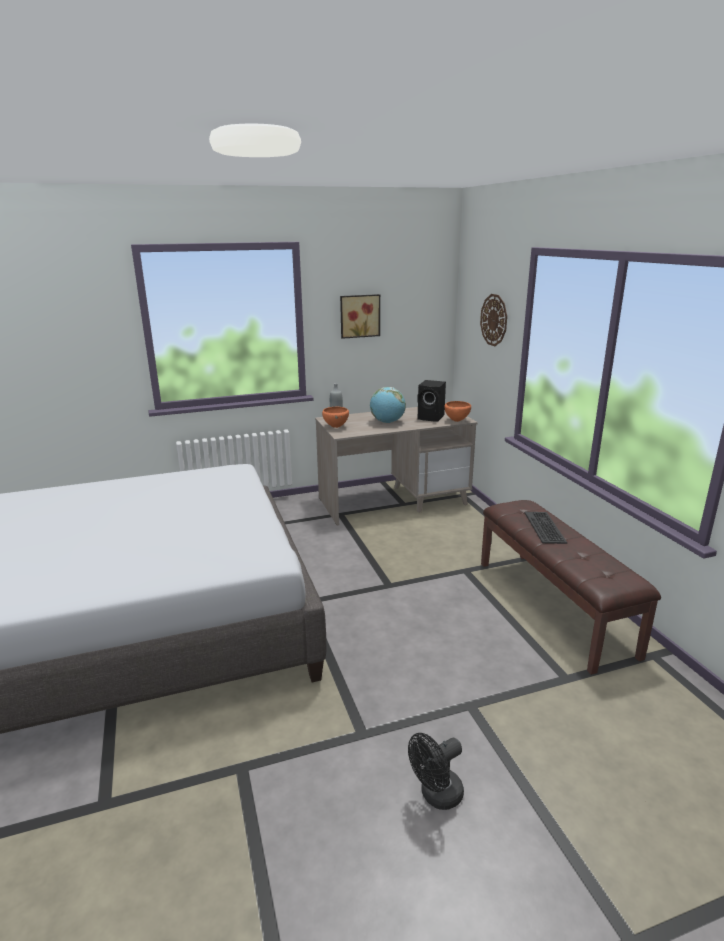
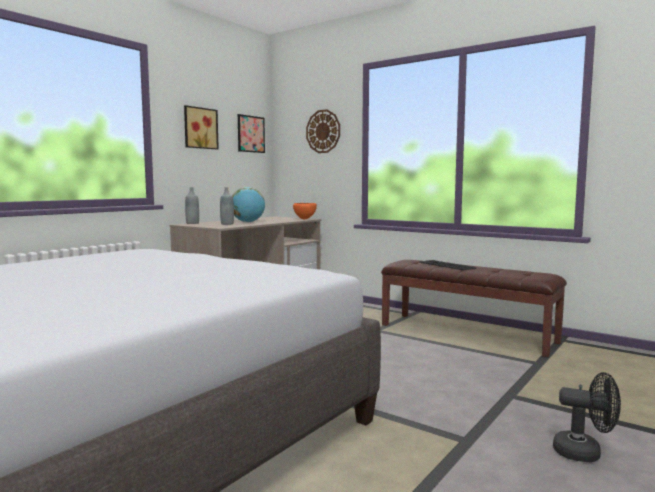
camera: 35 degrees left, 15 degrees down
orange bowl [322,407,349,428] -> none
black fan [408,733,464,810] -> black fan turned 90 degrees counterclockwise [553,372,621,462]
black speaker [417,380,446,422] -> none
none -> grey bottle [220,187,234,225]
none -> picture [238,114,265,153]

